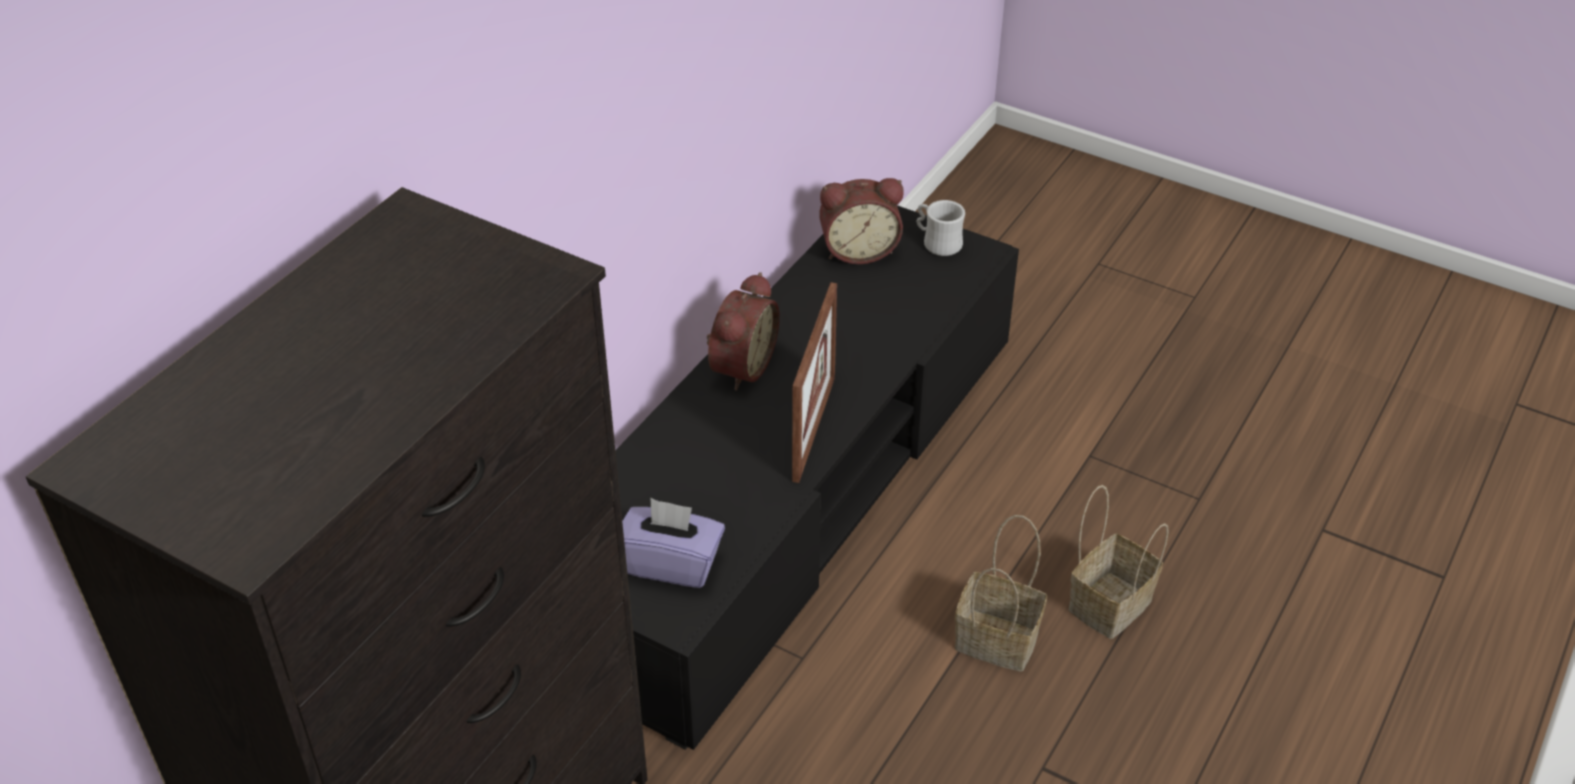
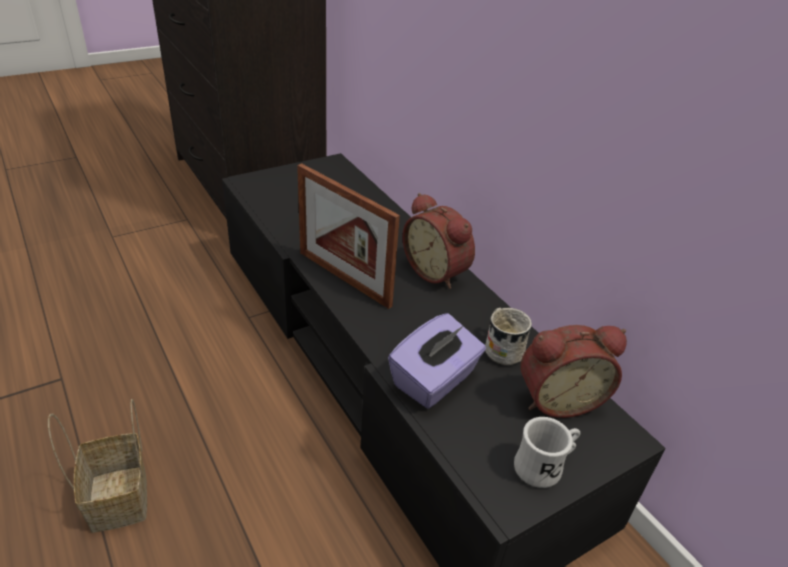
camera: 115 degrees right, 5 degrees down
purple tissue box [622,498,725,588] -> purple tissue box moved to [388,313,486,408]
alarm clock [819,178,904,264] -> alarm clock turned 120 degrees counterclockwise [520,325,627,418]
basket [955,515,1047,671] -> none
none -> white mug [485,308,532,365]

